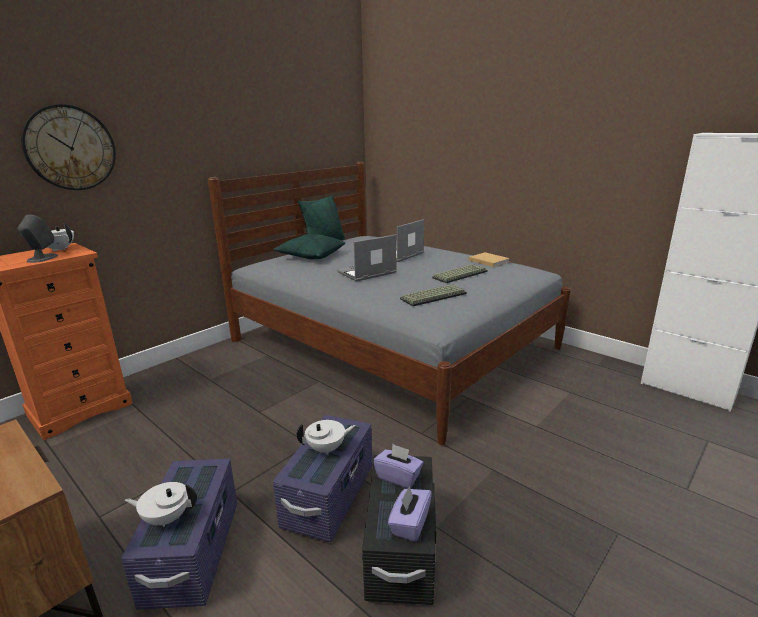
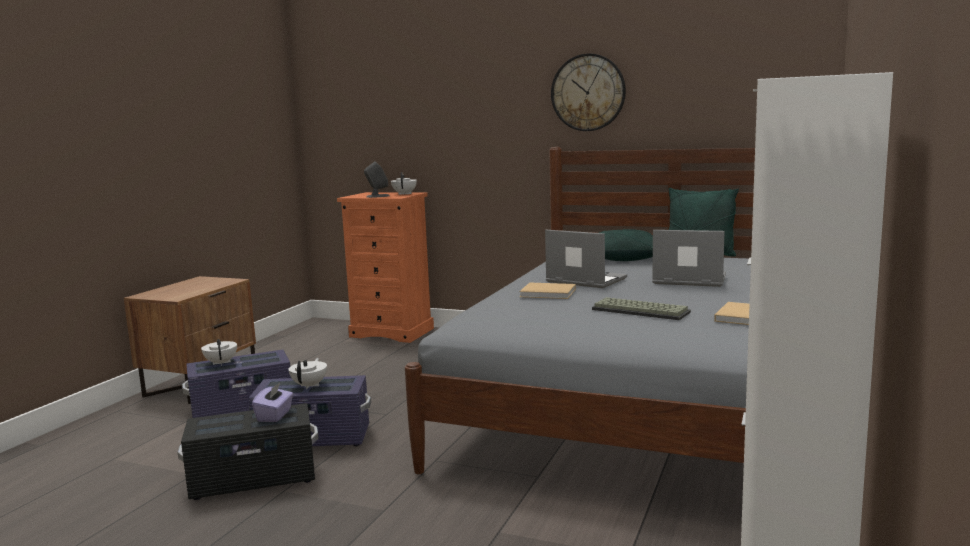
camera: 70 degrees right, 10 degrees down
wall clock [21,104,116,190] -> wall clock moved to [551,53,626,131]
white teapot [297,420,356,456] -> white teapot turned 135 degrees counterclockwise [289,358,327,389]
purple tissue box [388,485,432,542] -> none
keyboard [400,284,467,306] -> none
none -> beige book [520,282,576,299]

